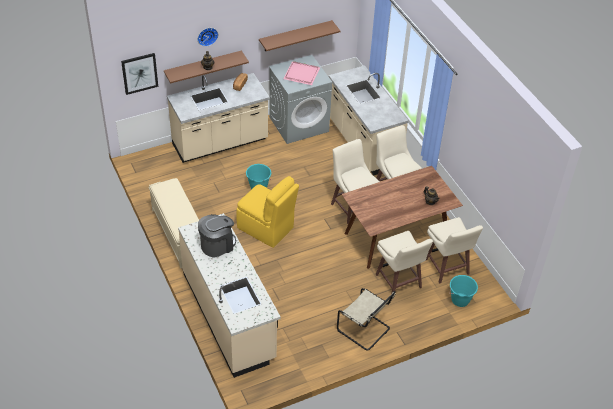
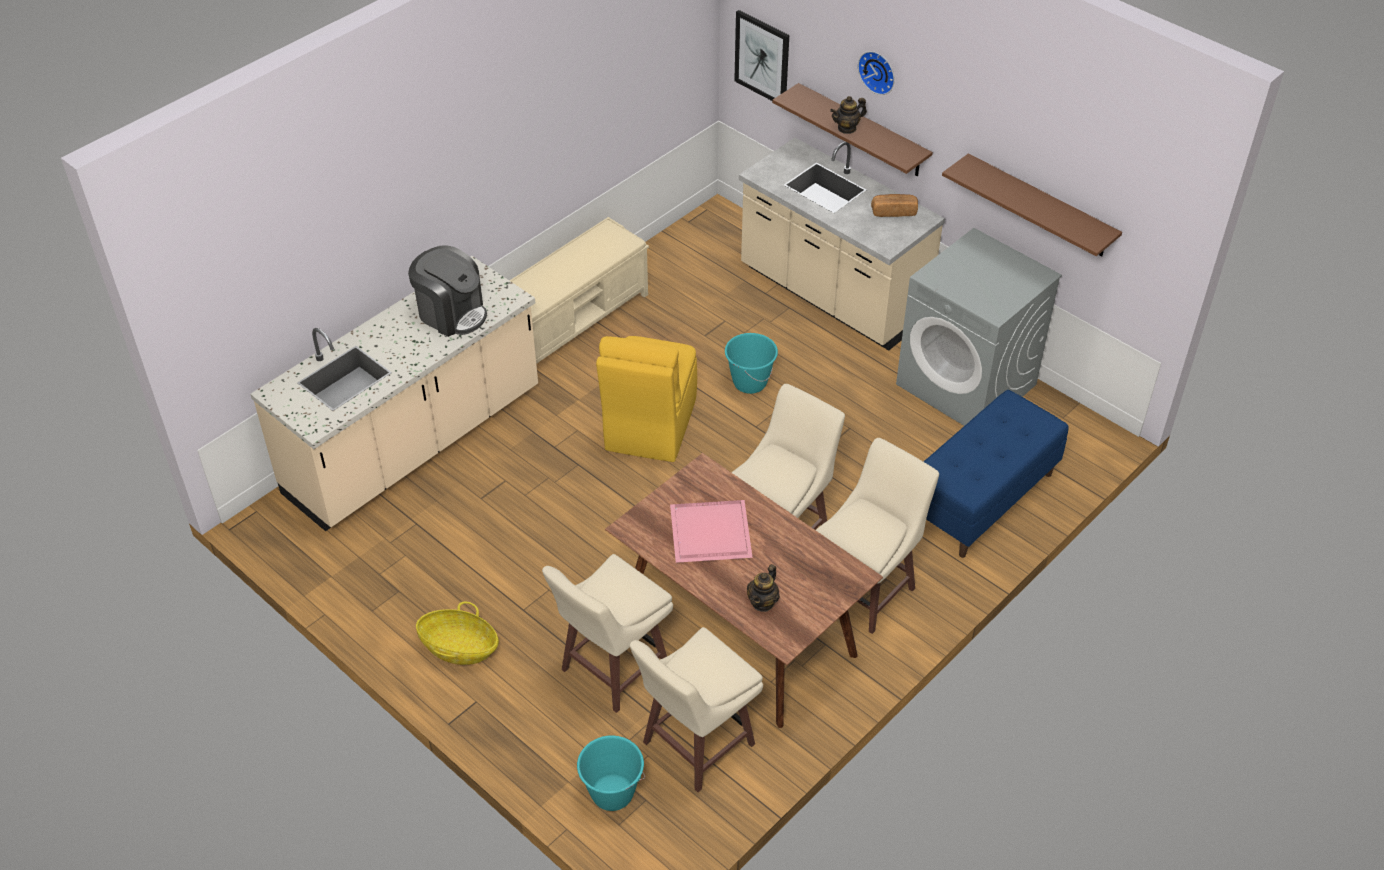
camera: 70 degrees right, 0 degrees up
pink tray [283,61,320,85] -> pink tray moved to [670,500,753,563]
beige counter [329,65,409,175] -> blue bench [924,390,1068,558]
beige chair [337,288,396,350] -> basket [416,602,499,665]

